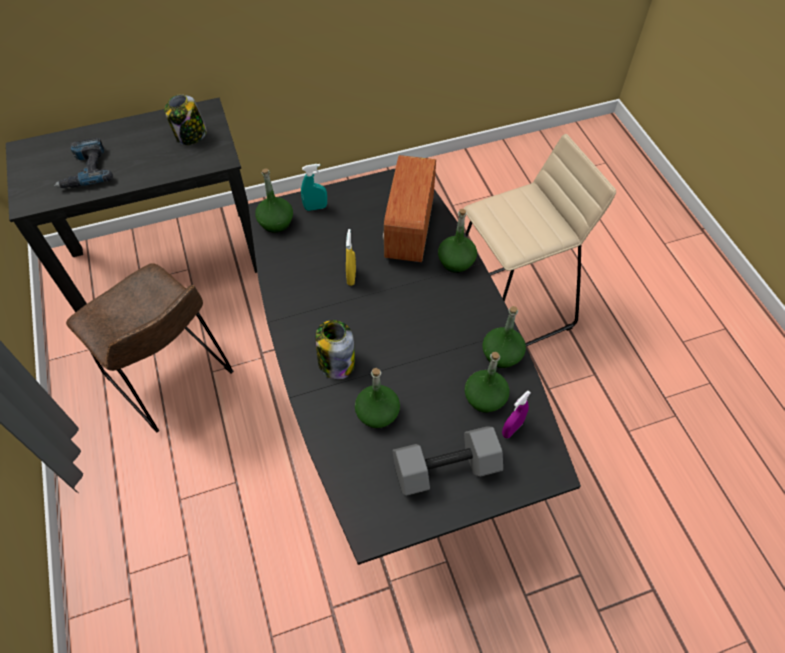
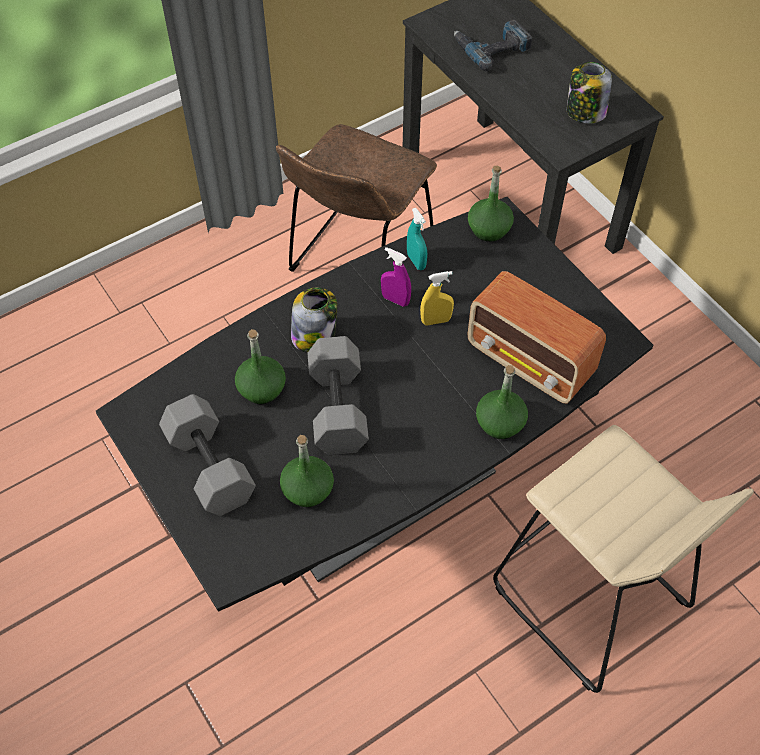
camera: 75 degrees right, 0 degrees up
turquoise spray bottle [301,164,327,211] -> turquoise spray bottle moved to [407,208,427,270]
radio [383,155,436,262] -> radio turned 135 degrees counterclockwise [468,271,606,403]
green bottle [483,306,526,368] -> none
purple spray bottle [502,391,531,438] -> purple spray bottle moved to [381,247,411,307]
none -> grey dumbbell [307,336,369,455]

